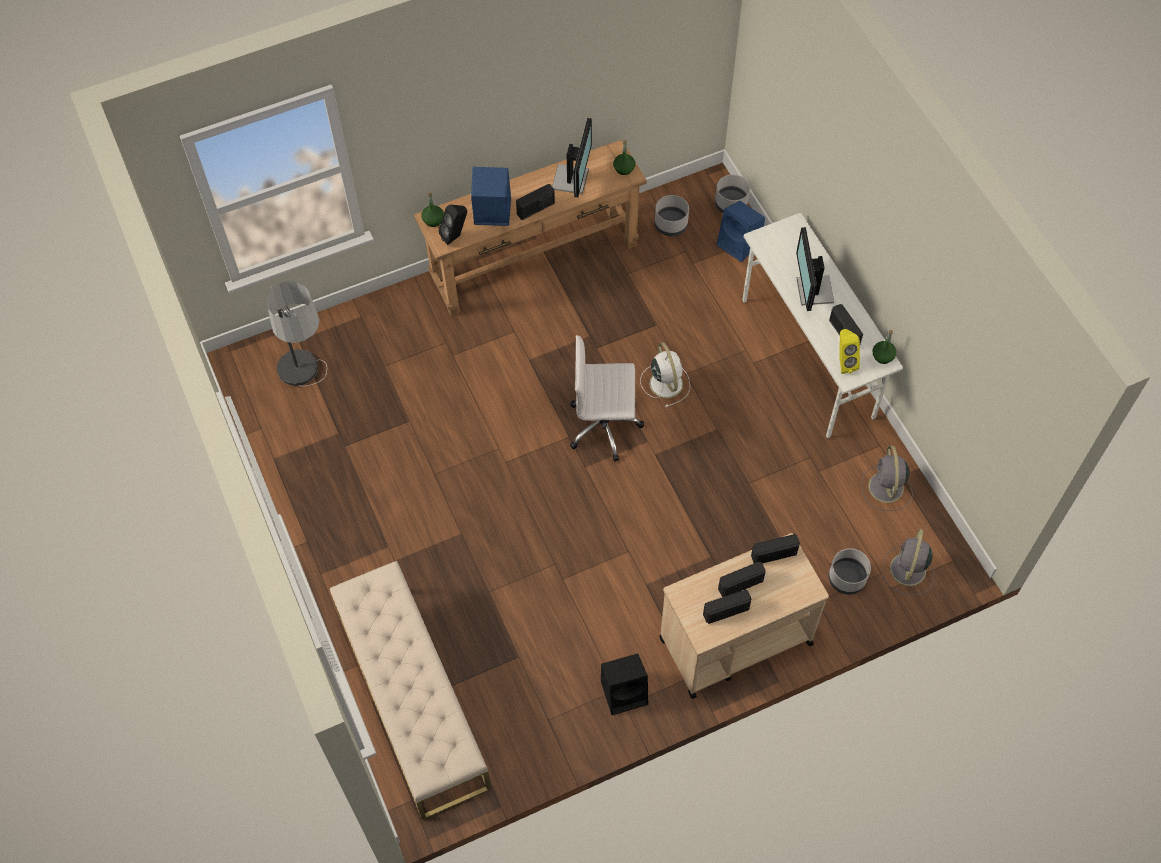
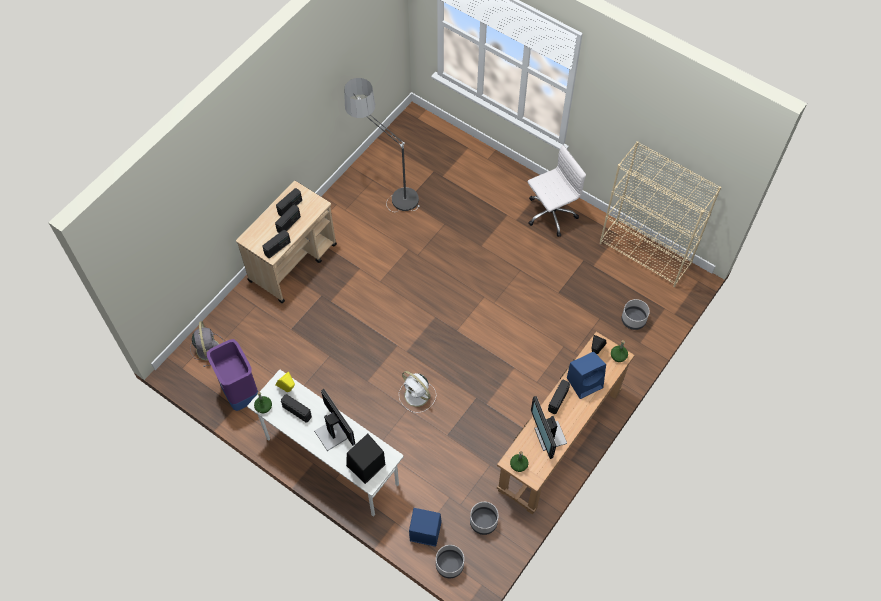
camera: 150 degrees right, 0 degrees up
floor lamp [266,281,327,387] -> floor lamp moved to [344,78,420,212]
beige bench [330,561,492,820] -> none
white office chair [570,335,644,462] -> white office chair moved to [528,145,586,237]
black speaker [601,654,648,715] -> black speaker moved to [346,434,385,484]
grey planter [829,548,871,595] -> grey planter moved to [622,299,650,330]
grey fan [861,446,913,511] -> purple trash can [207,339,258,411]
none -> beige bookcase [600,141,721,287]

